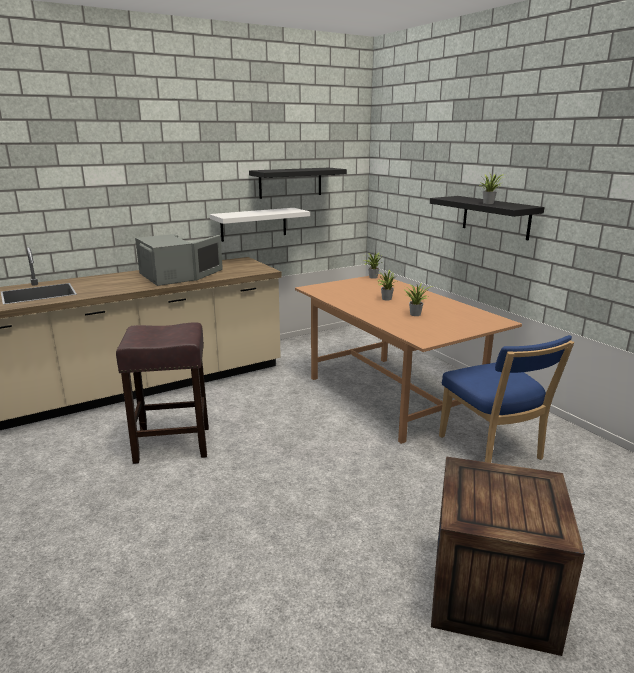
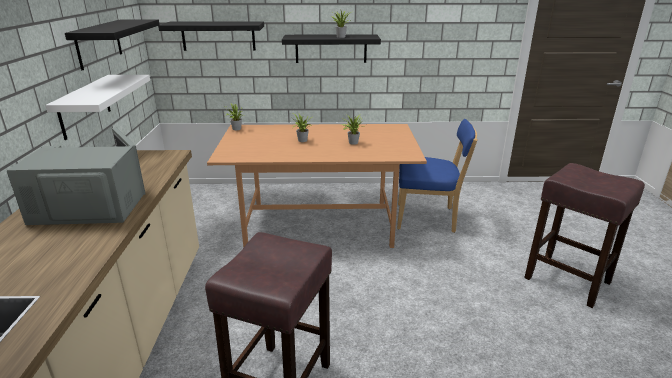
camera: 60 degrees left, 5 degrees up
crate [431,456,585,656] -> brown stool [524,163,645,308]
none -> black shelf [158,21,264,51]

